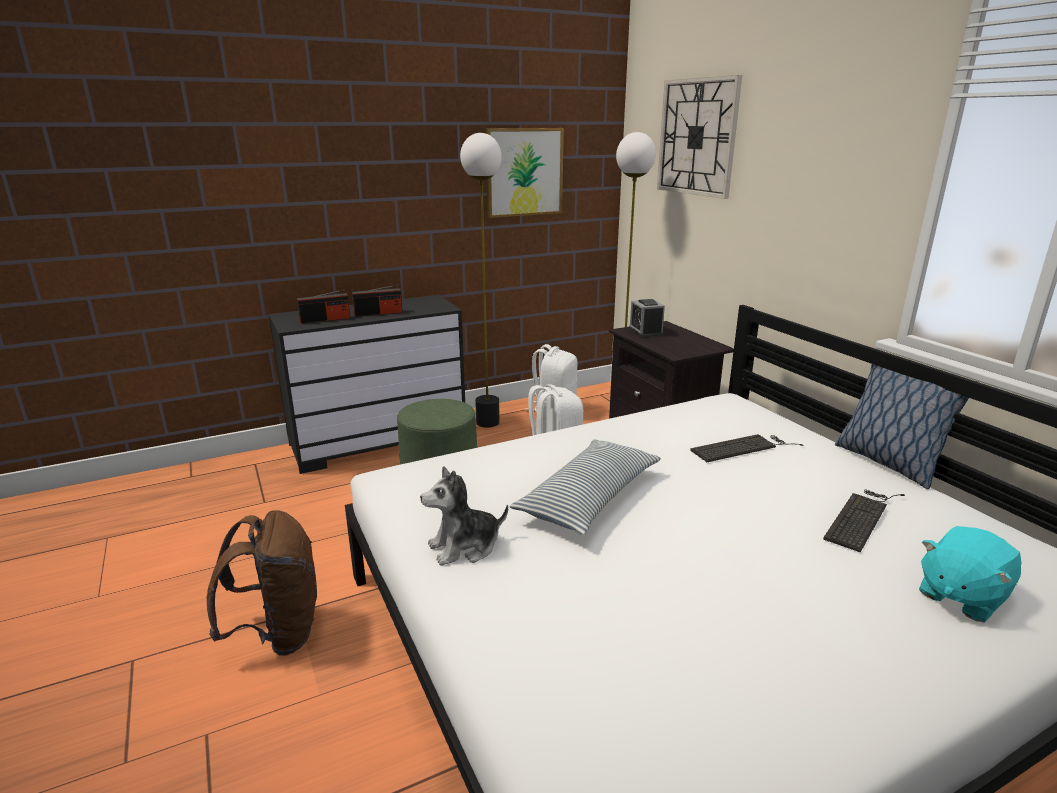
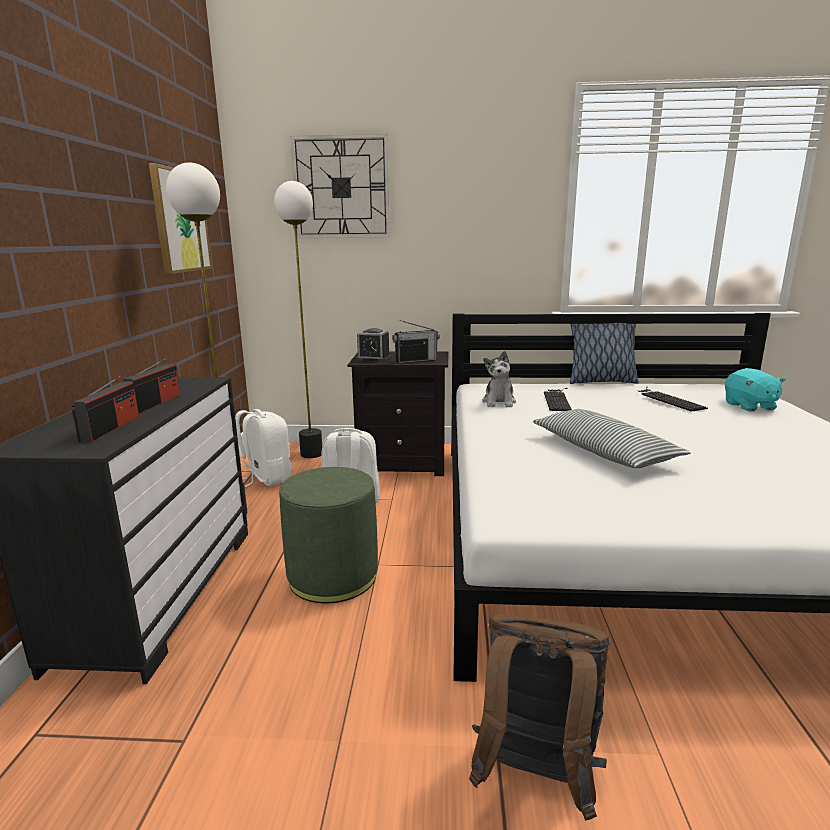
camera: 60 degrees left, 5 degrees down
plush toy [420,466,508,566] -> plush toy moved to [482,351,516,407]
none -> radio [392,320,440,363]

